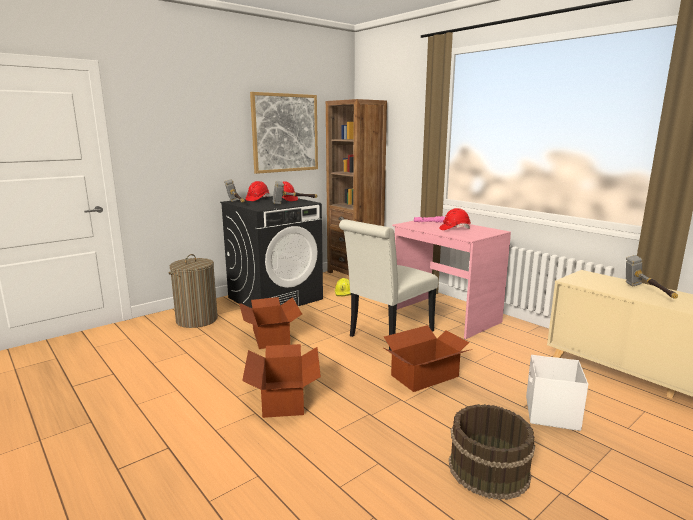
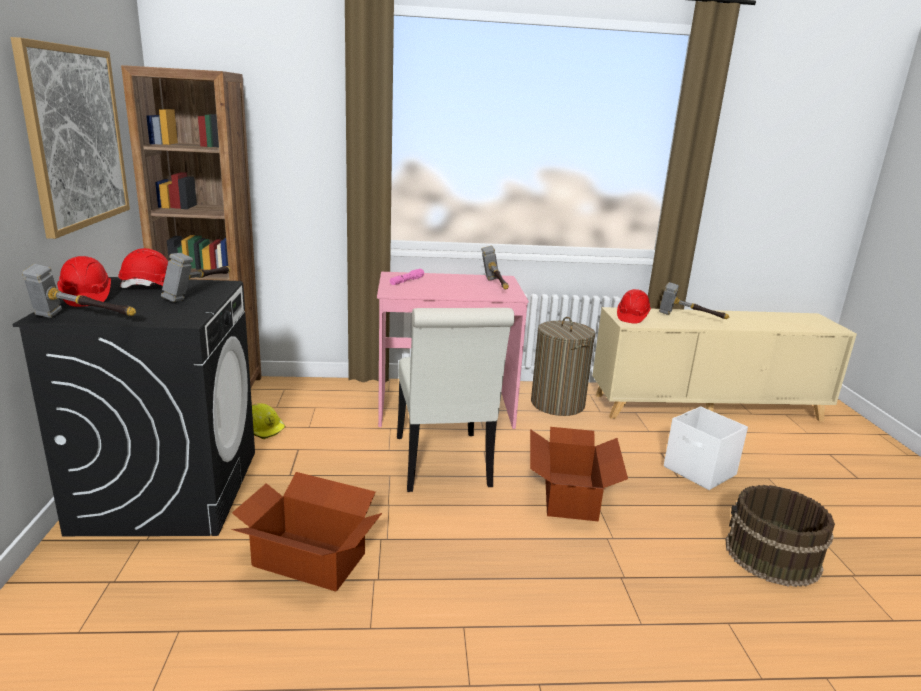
camera: 55 degrees left, 5 degrees up
laundry basket [168,254,218,328] -> laundry basket moved to [531,317,595,416]
cardboard box [242,344,321,418] -> none
red hard hat [439,208,471,230] -> red hard hat moved to [617,289,651,324]
none -> hammer [481,246,509,290]

